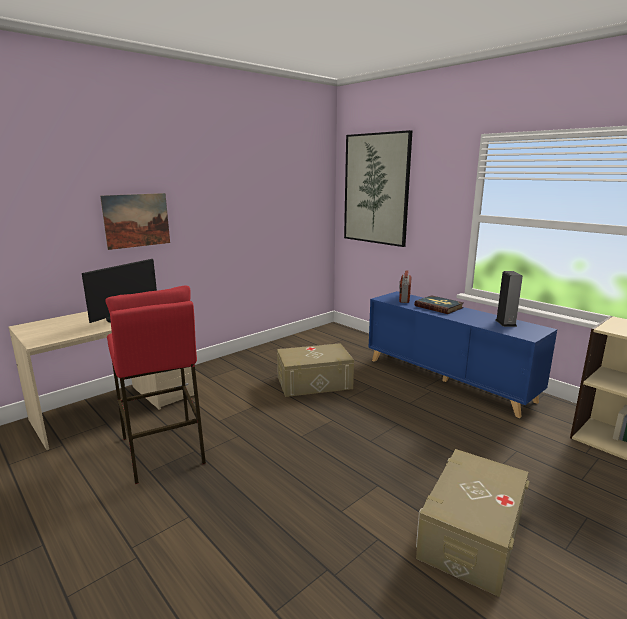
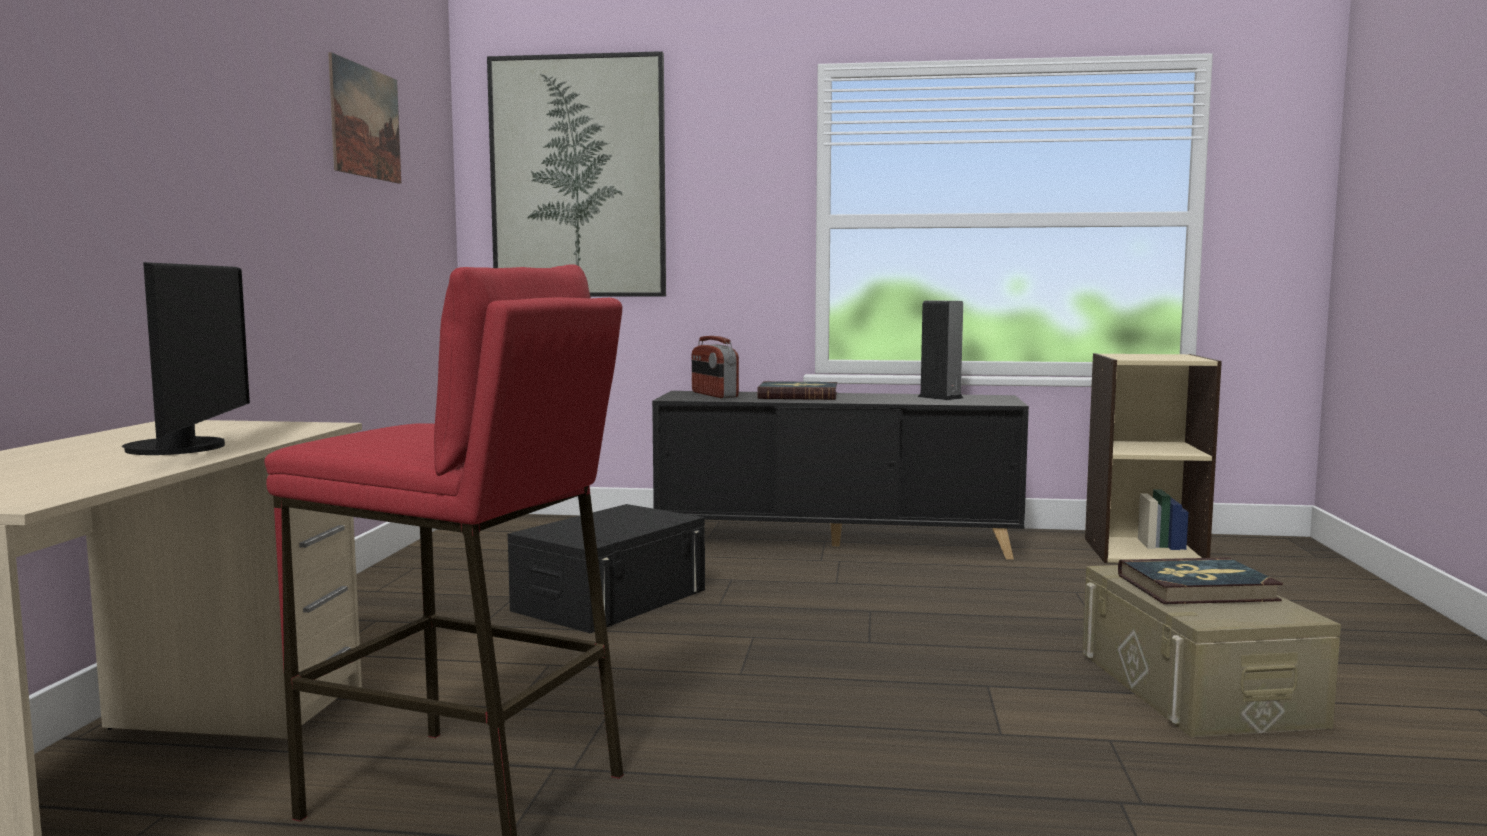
camera: 40 degrees left, 10 degrees down
picture [100,193,170,250] -> picture moved to [328,52,401,184]
beige storage box [277,343,354,397] -> black storage box [508,504,705,633]
blue cabinet [368,291,557,418] -> black cabinet [652,391,1029,560]
none -> book [1118,557,1283,604]

